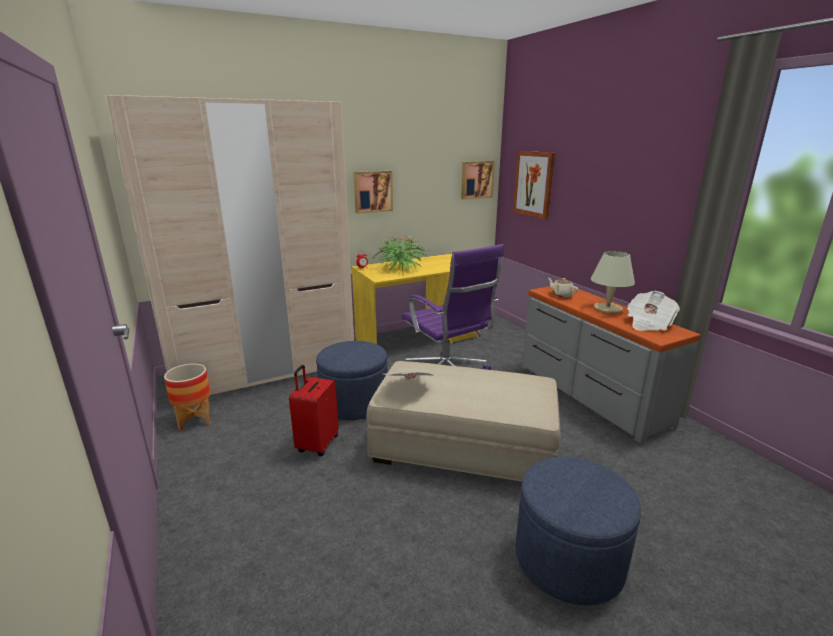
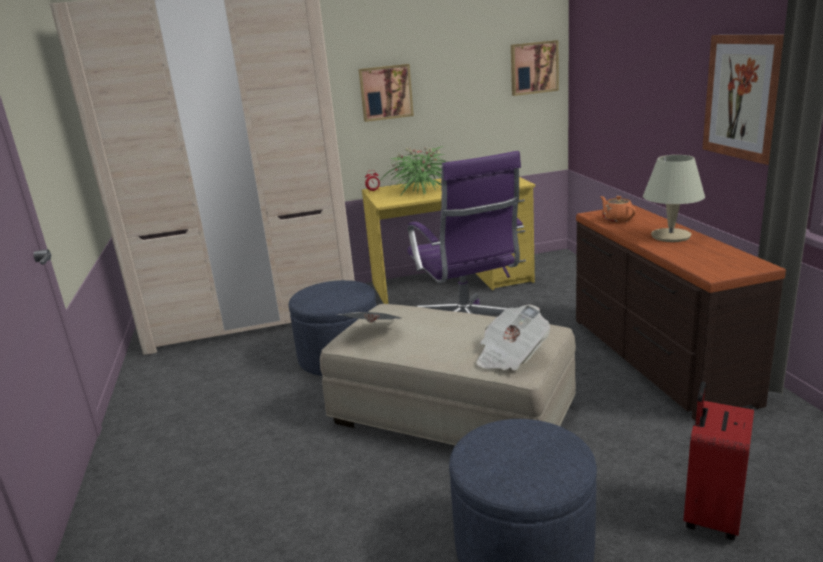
camera: 15 degrees right, 0 degrees up
planter [164,364,211,431] -> none
red suitcase [289,365,339,456] -> red suitcase moved to [683,381,754,540]
picture [513,151,555,220] -> picture moved to [702,35,784,165]
grey dresser [522,286,701,443] -> brown dresser [576,205,786,421]
beige teapot [548,278,578,298] -> orange teapot [600,196,636,223]
newspaper [627,291,680,331] -> newspaper moved to [476,305,550,371]

